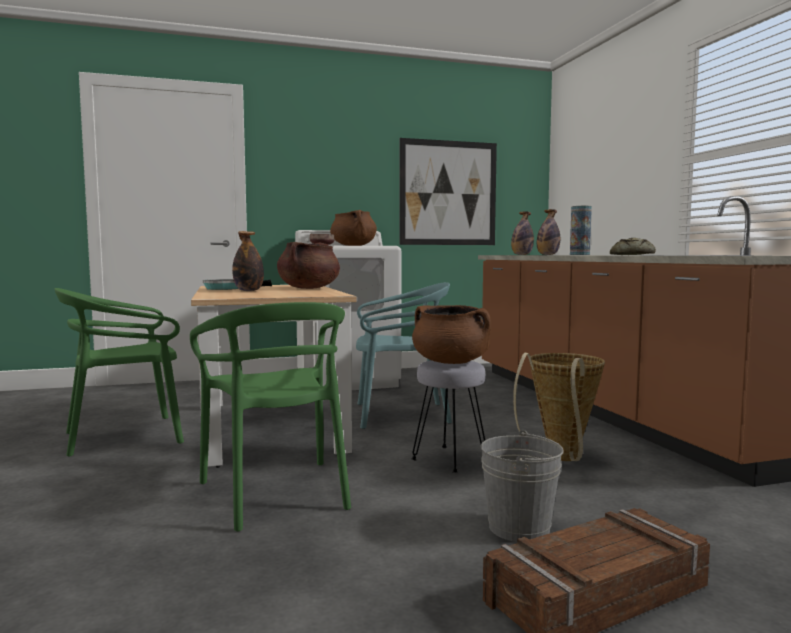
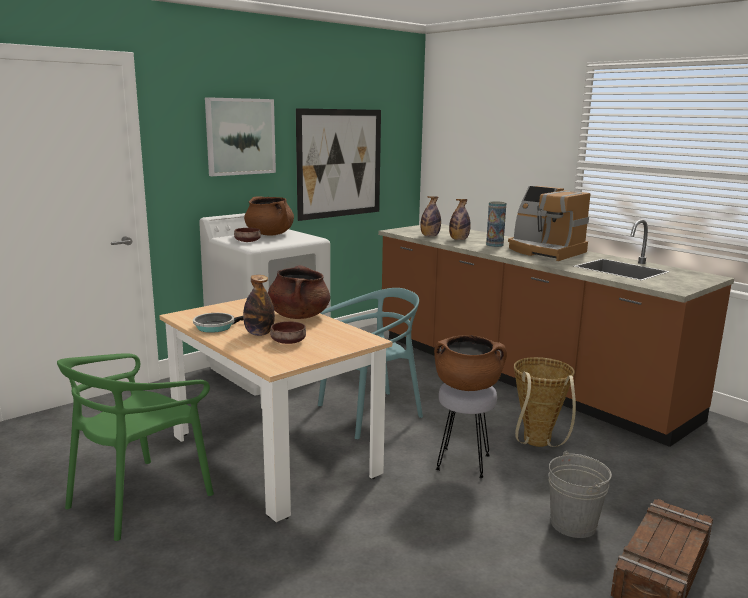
camera: 25 degrees left, 10 degrees up
green chair [190,302,351,532] -> none
bread [610,238,656,255] -> coffee machine [508,186,590,261]
none -> picture [205,97,276,176]
none -> brown bowl [270,321,306,344]

